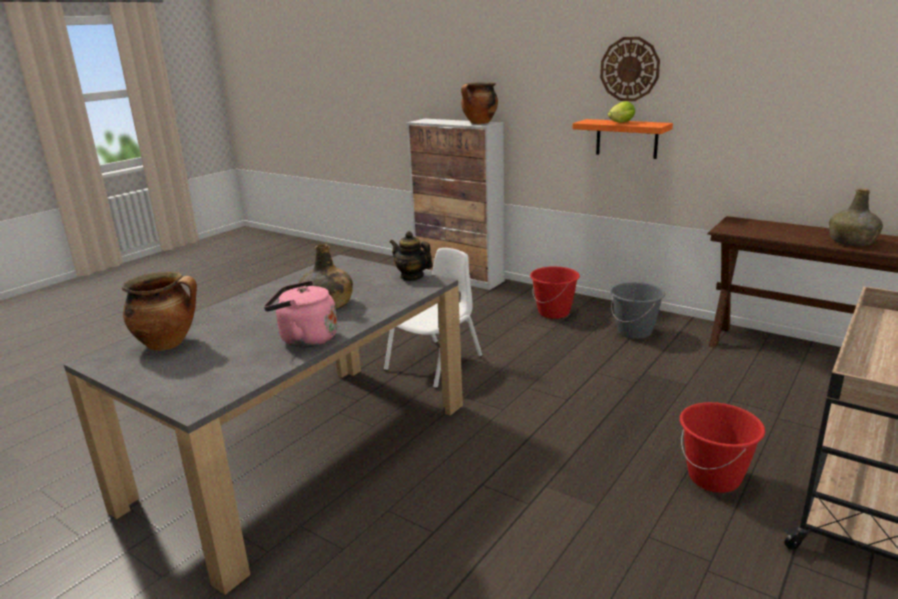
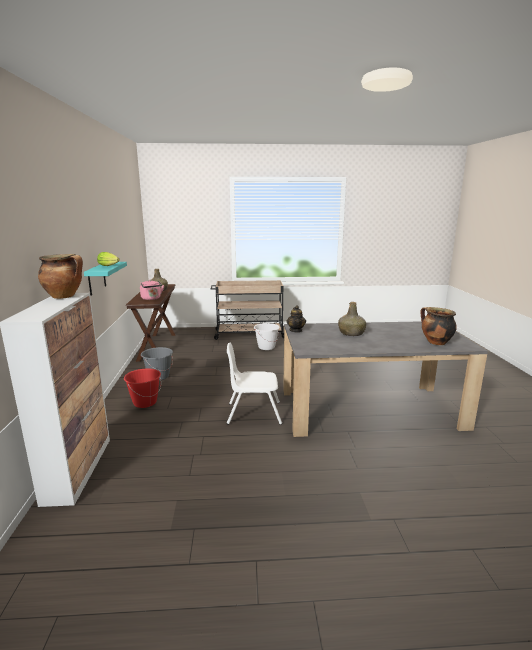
camera: 130 degrees left, 5 degrees down
pink kettle [264,281,338,348] -> pink kettle moved to [140,280,164,300]
orange shelf [573,119,673,159] -> turquoise shelf [84,262,127,296]
wall clock [600,37,660,101] -> none
red bucket [680,402,765,493] -> white bucket [254,323,280,350]

